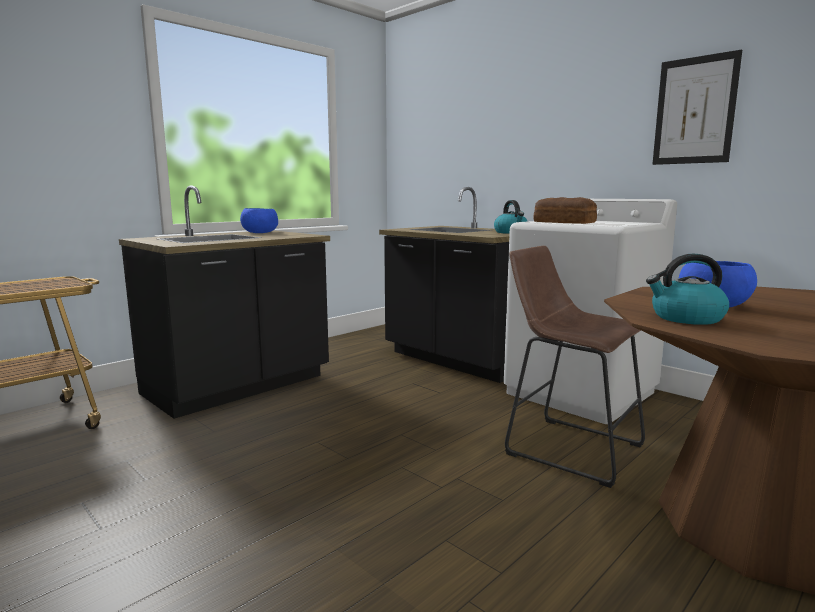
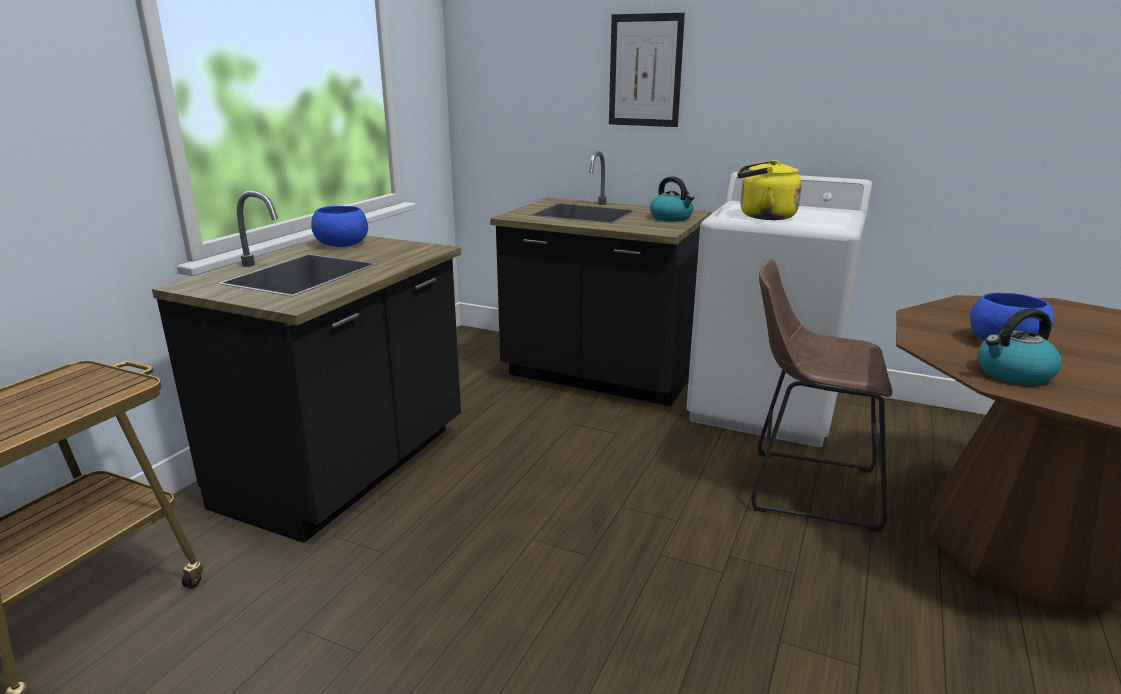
camera: 20 degrees left, 10 degrees up
bread [533,197,597,224] -> yellow kettle [737,160,802,220]
picture [652,49,742,165] -> picture moved to [609,13,685,127]

